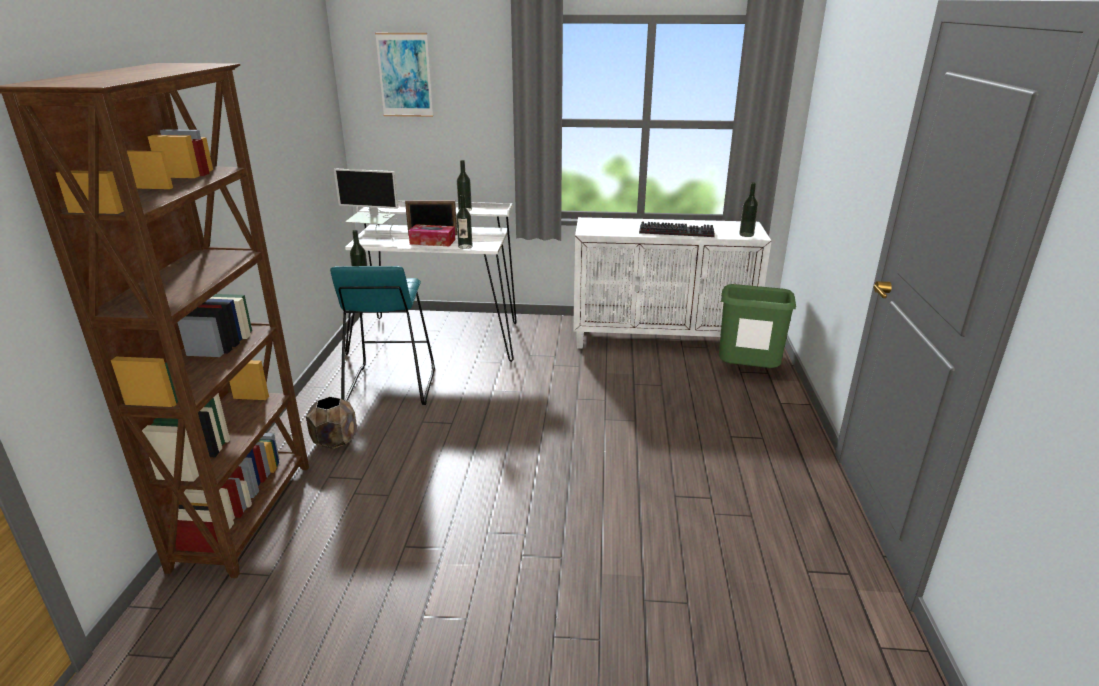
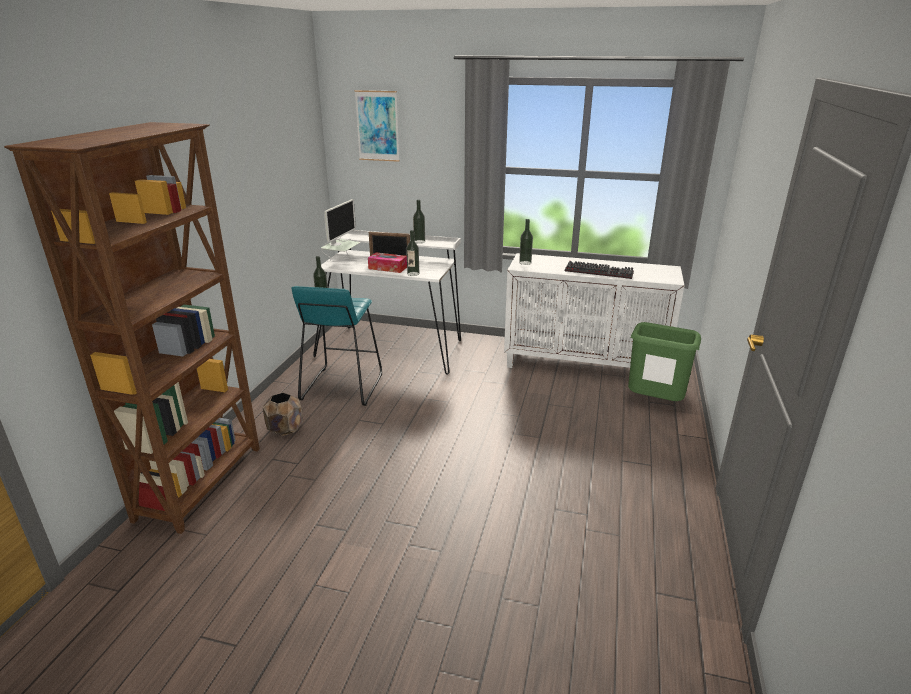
camera: 10 degrees right, 0 degrees up
monitor [334,169,398,240] -> monitor turned 90 degrees counterclockwise [321,199,360,261]
bottle [739,183,758,237] -> bottle moved to [519,219,533,265]

